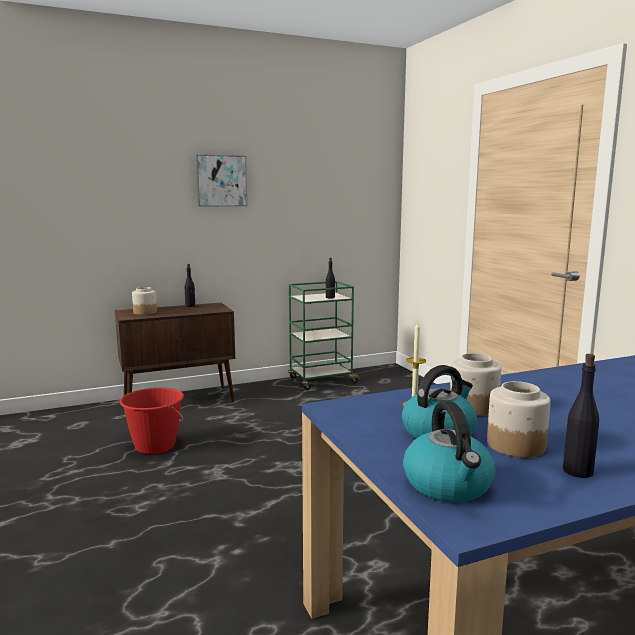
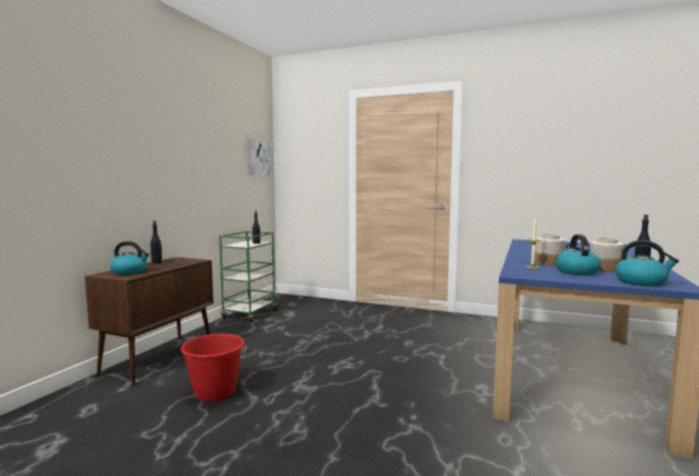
camera: 45 degrees left, 5 degrees down
jar [132,287,157,315] -> kettle [110,241,150,275]
picture [196,155,247,207] -> picture moved to [248,138,272,175]

